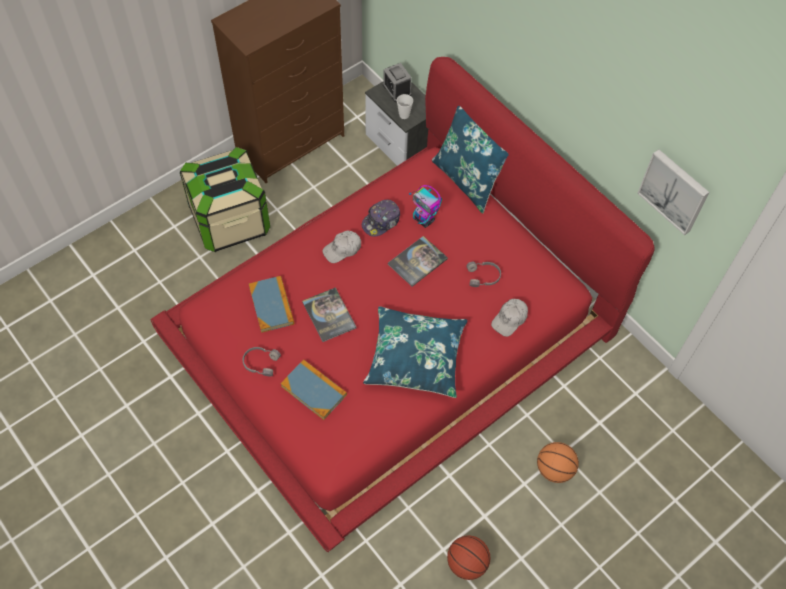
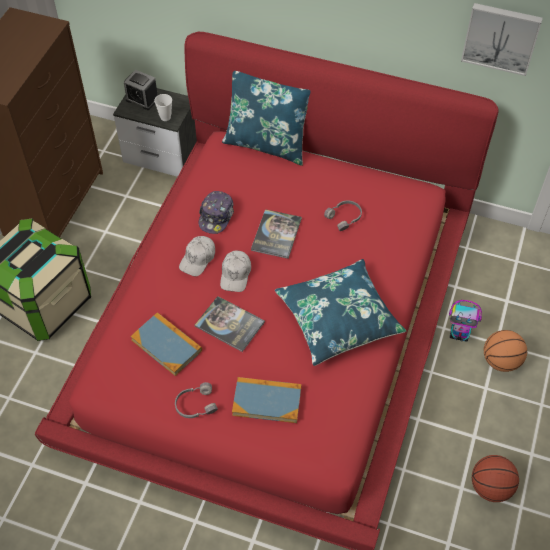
camera: 30 degrees left, 5 degrees down
toy robot [409,185,442,228] -> toy robot moved to [449,300,482,342]
white cap [491,299,528,337] -> white cap moved to [220,251,251,292]

